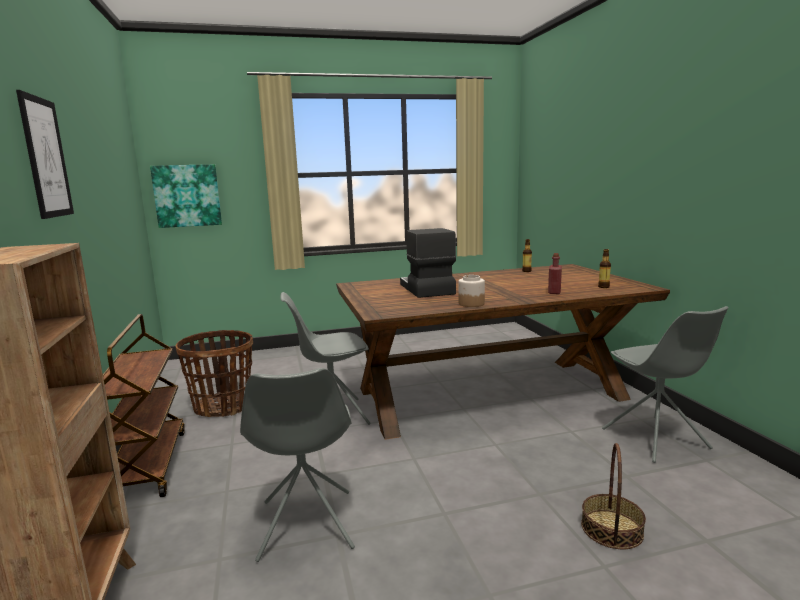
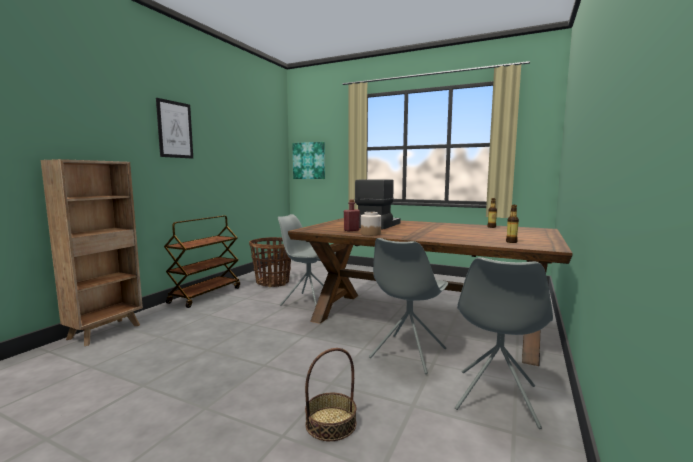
camera: 40 degrees right, 5 degrees down
grey chair [240,368,355,562] -> grey chair moved to [369,238,448,374]
red bottle [548,253,562,294] -> red bottle moved to [344,199,360,232]

